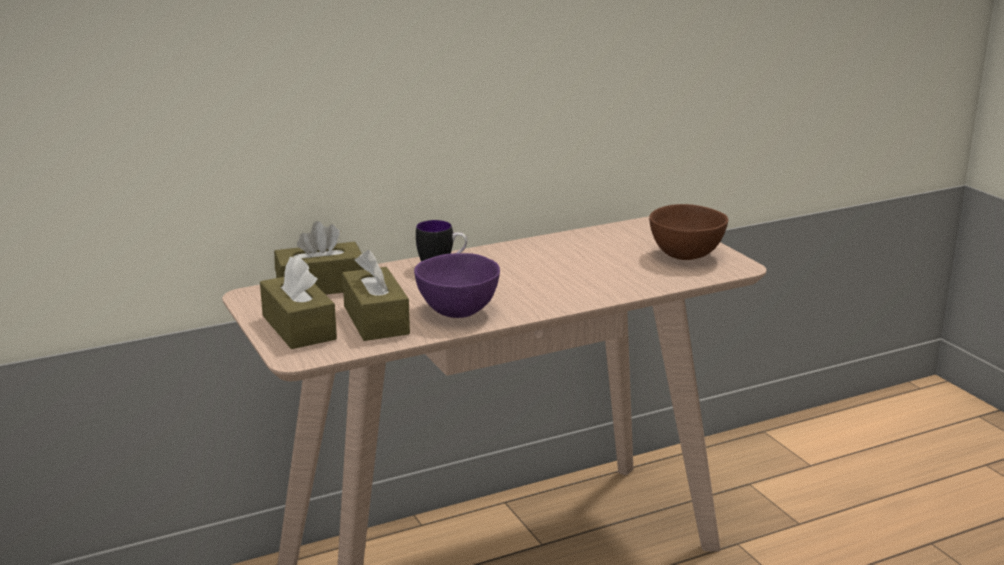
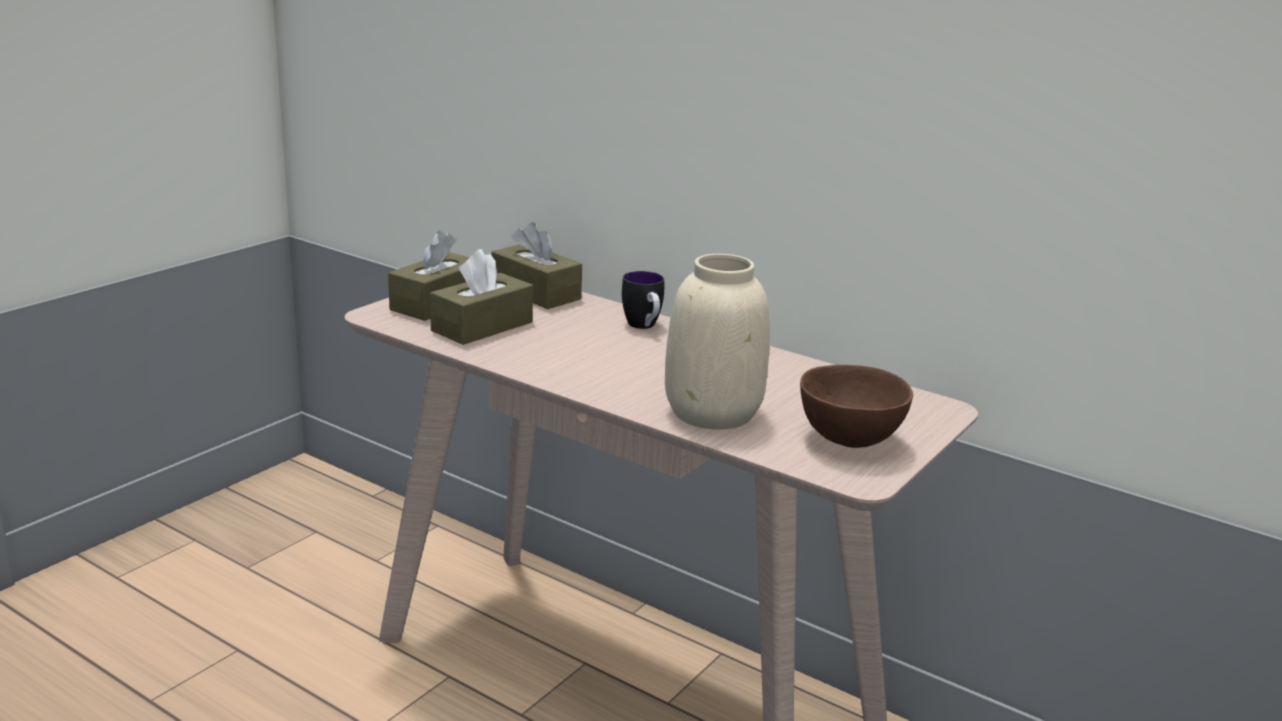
camera: 60 degrees right, 0 degrees up
purple bowl [414,253,500,318] -> none
none -> beige vase [665,254,770,430]

